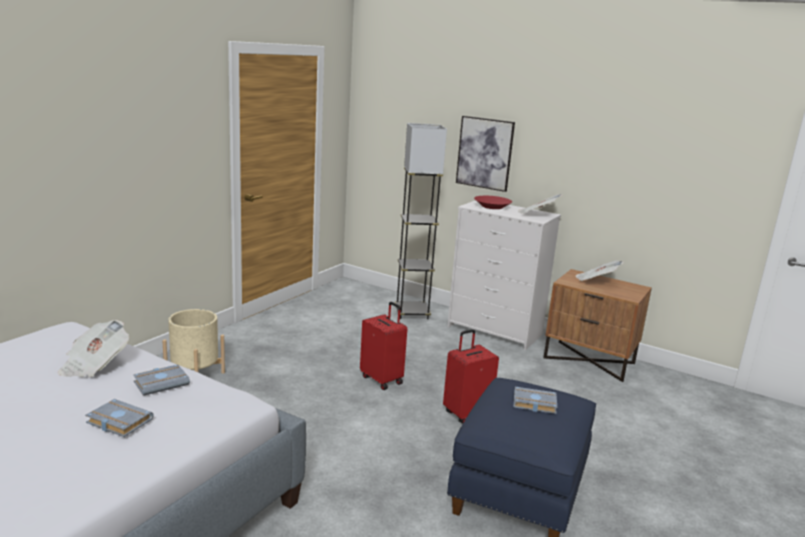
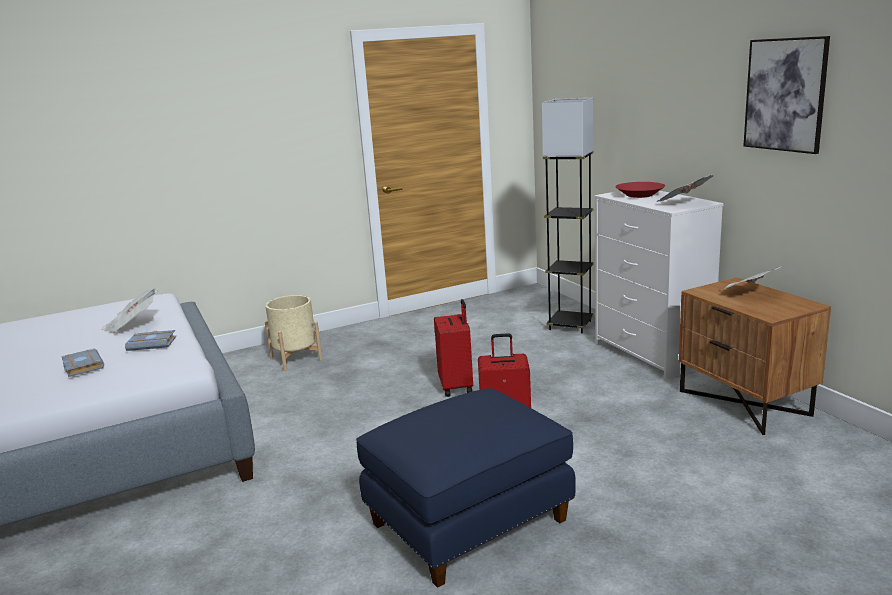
camera: 35 degrees right, 0 degrees up
picture [456,116,515,192] -> picture moved to [743,36,830,154]
grey book [513,387,557,414] -> none

